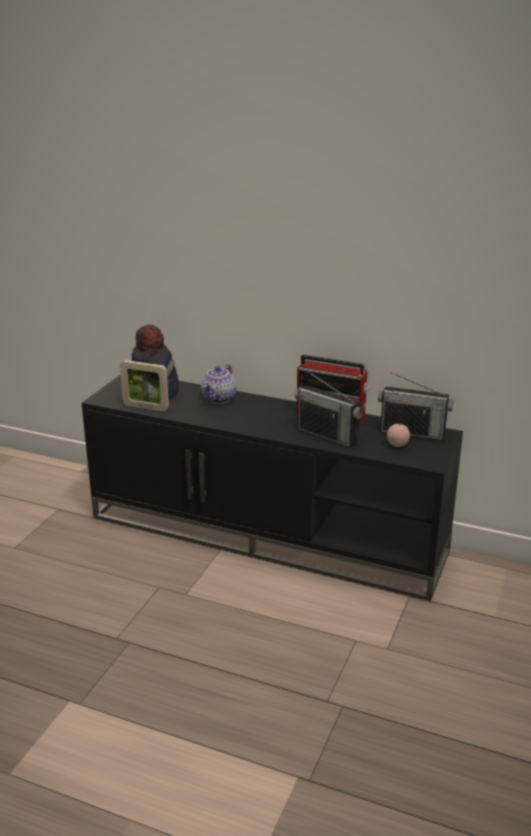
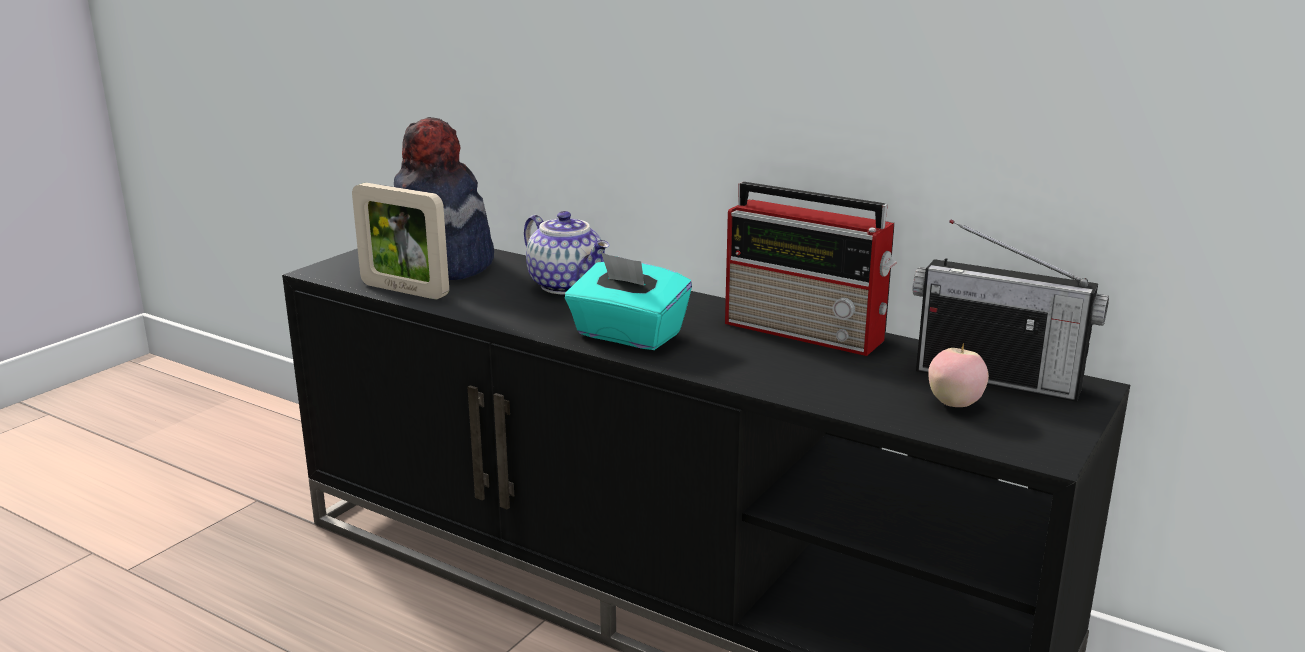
camera: 10 degrees right, 5 degrees down
teapot [201,364,237,404] -> teapot turned 75 degrees counterclockwise [524,211,609,295]
radio [295,372,363,448] -> none
none -> turquoise tissue box [565,252,692,350]

